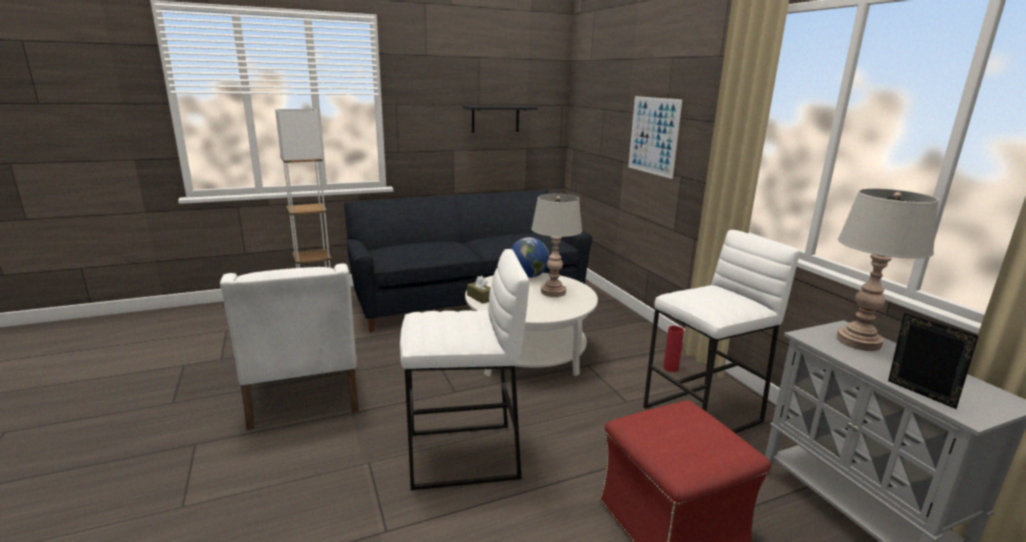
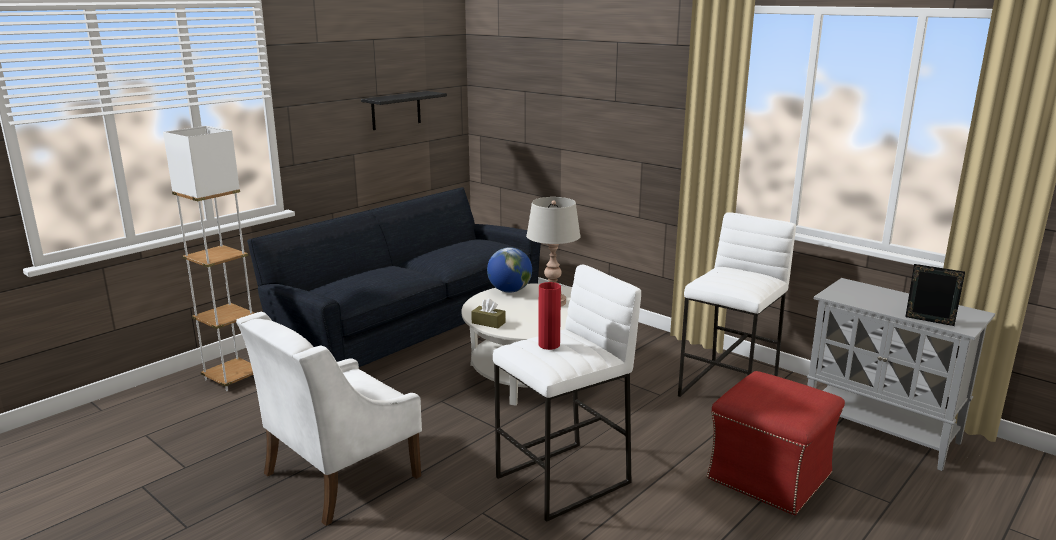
camera: 25 degrees left, 0 degrees up
white armchair [220,264,359,430] -> white armchair turned 90 degrees clockwise [236,312,422,526]
picture [628,96,683,179] -> none
red vase [663,326,684,372] -> red vase moved to [538,282,561,350]
grey table lamp [837,189,938,351] -> none

